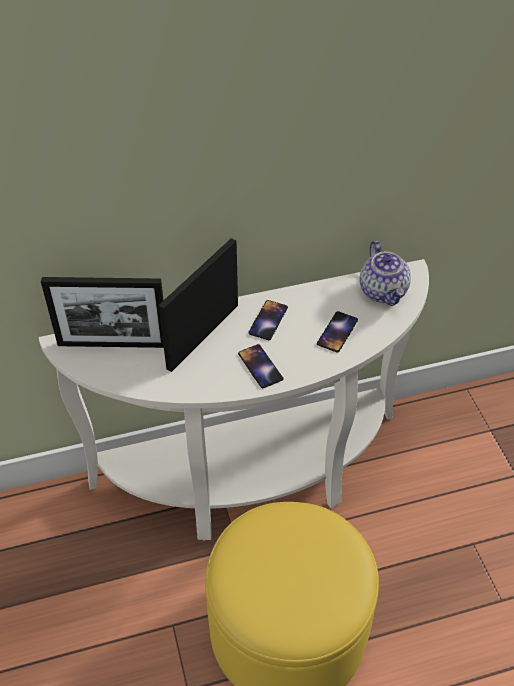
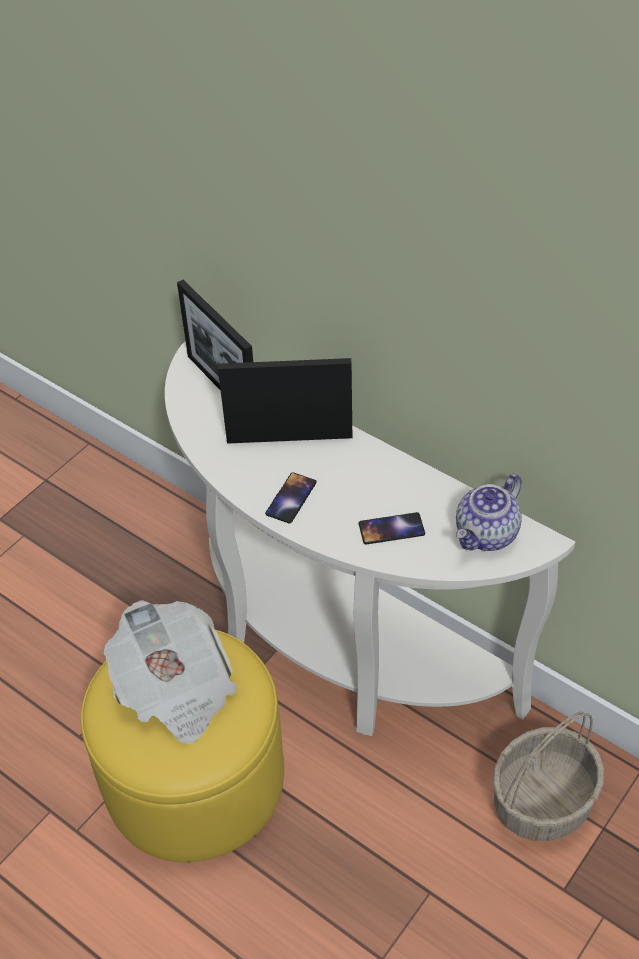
camera: 55 degrees right, 0 degrees up
phone [248,300,288,340] -> none
none -> newspaper [104,600,237,744]
none -> basket [493,712,604,841]

